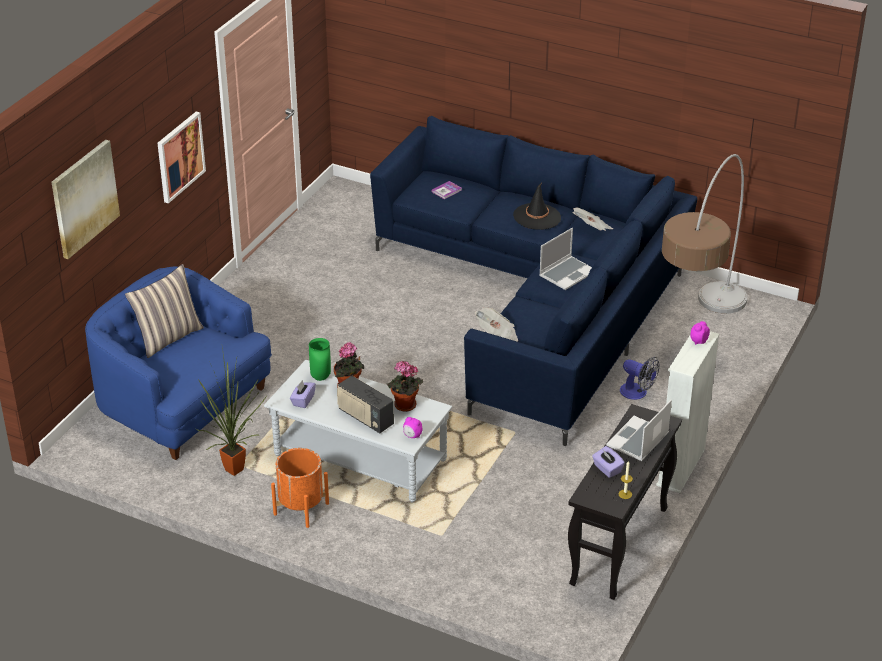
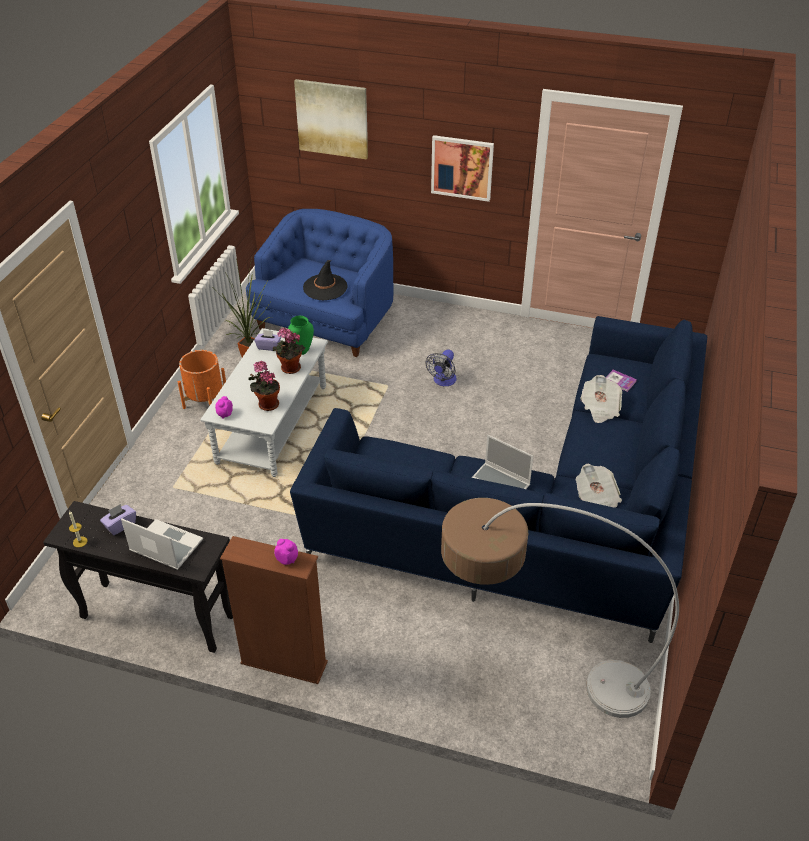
camera: 80 degrees right, 5 degrees up
pillow [125,264,204,358] -> none
radio [337,376,394,433] -> none
newspaper [475,308,518,342] -> newspaper moved to [581,375,622,423]
black hat [513,183,561,230] -> black hat moved to [303,260,348,300]
fan [620,357,660,400] -> fan moved to [426,349,456,386]
white bookcase [656,331,719,493] -> brown bookcase [220,536,328,684]

